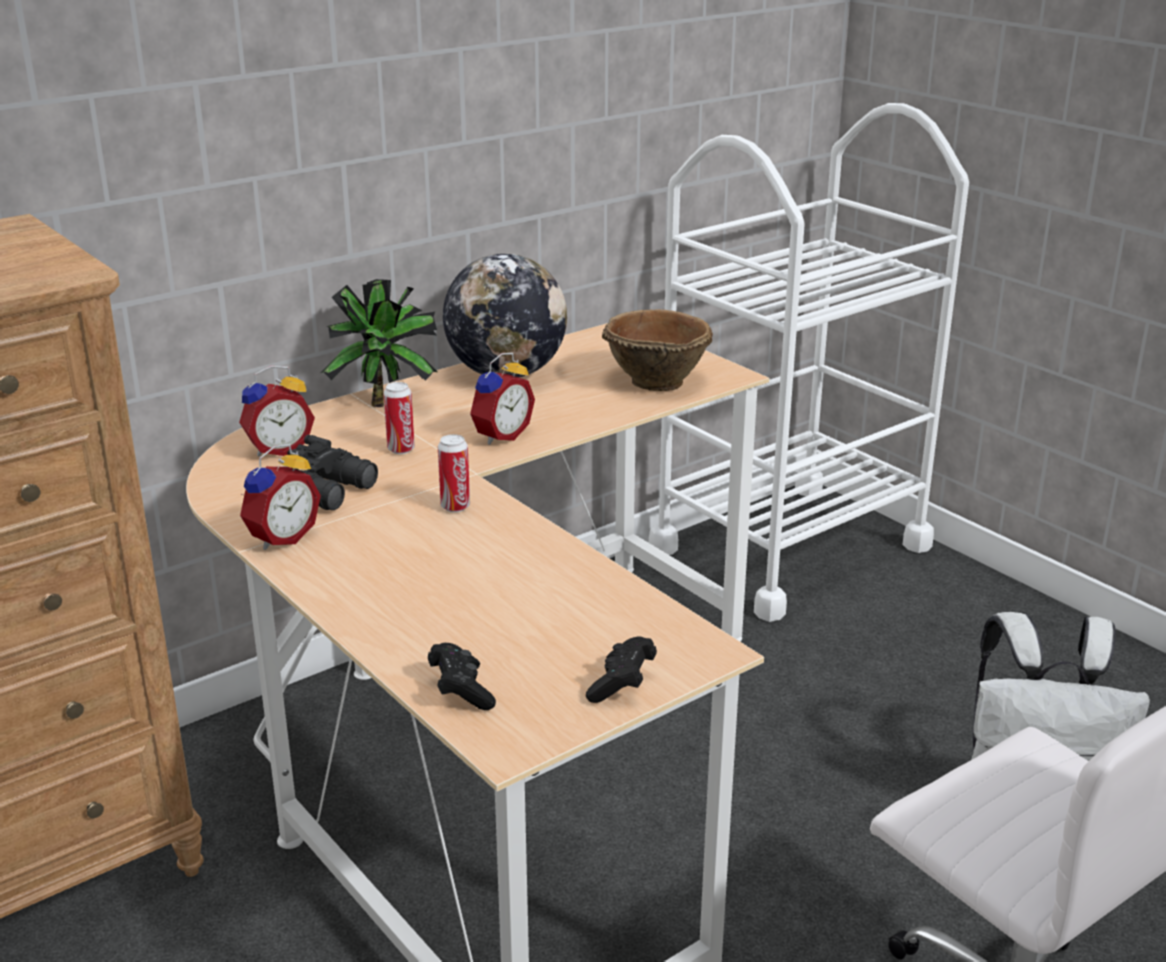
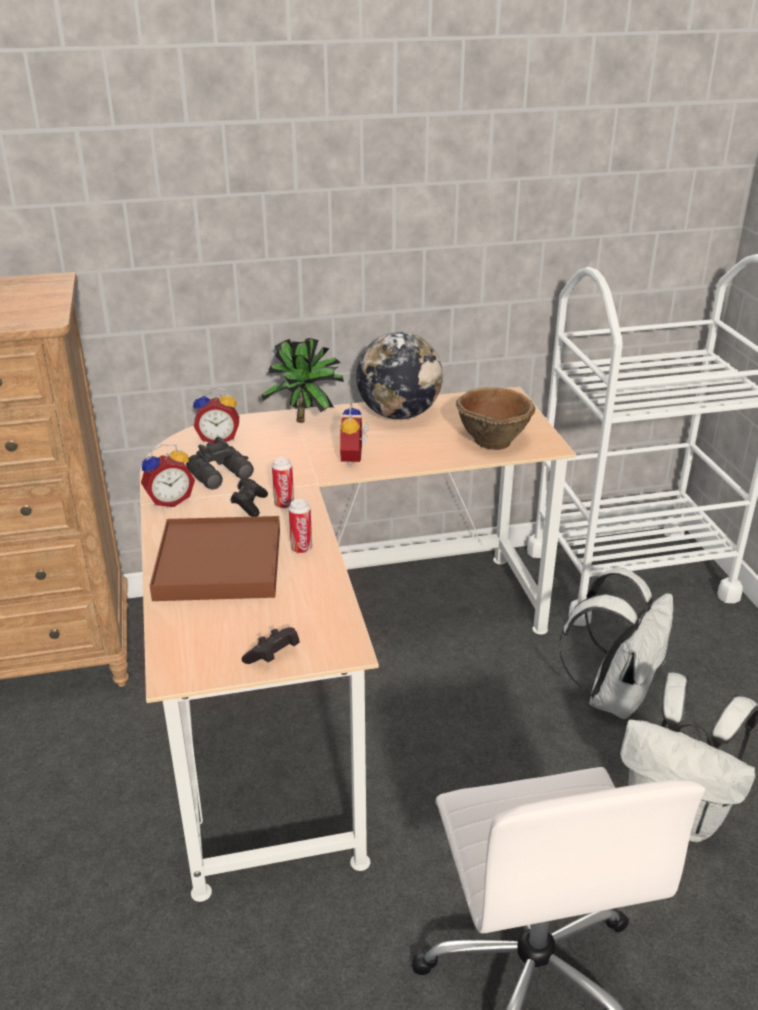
camera: 25 degrees right, 5 degrees up
can [383,382,415,454] -> can moved to [289,499,312,554]
black game controller [428,643,496,710] -> black game controller moved to [231,478,268,517]
alarm clock [470,353,535,445] -> alarm clock turned 120 degrees clockwise [340,402,369,467]
none -> brown tray [150,516,280,601]
none -> white backpack [559,568,673,719]

